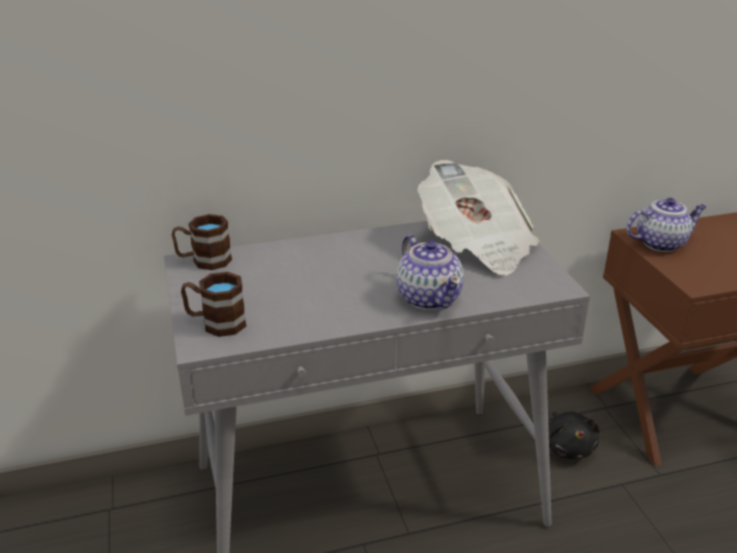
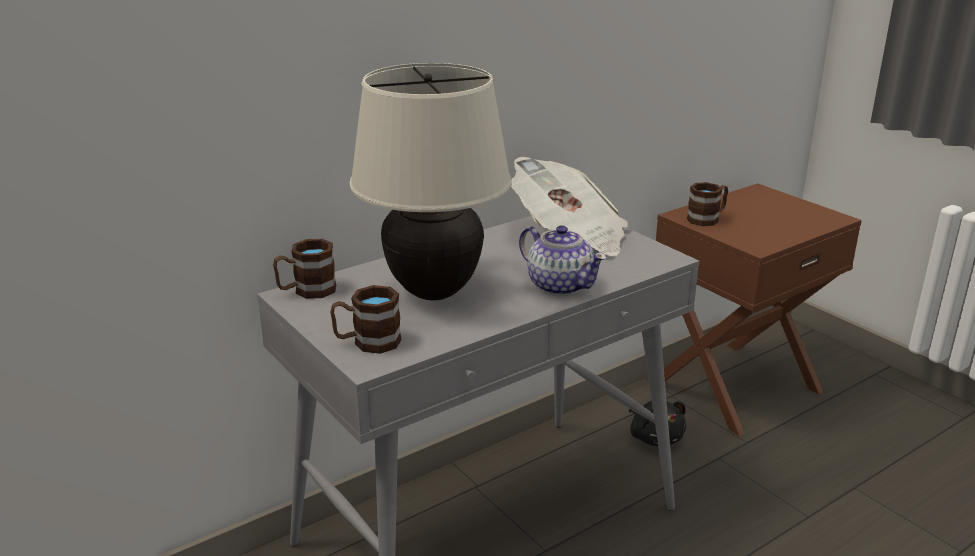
camera: 20 degrees left, 5 degrees down
teapot [626,198,706,252] -> brown mug [687,182,728,226]
none -> beige table lamp [350,63,511,301]

